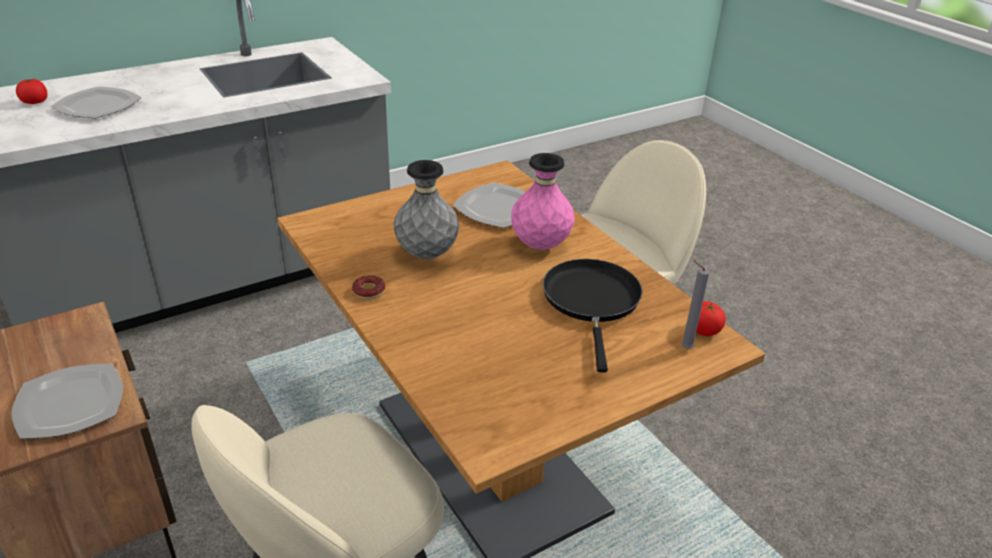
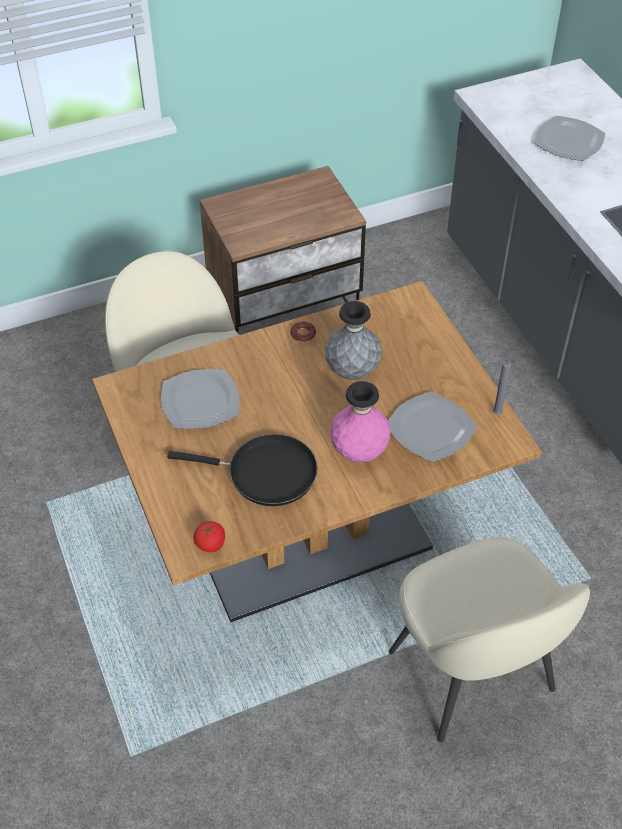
camera: 100 degrees right, 15 degrees up
plate [11,364,123,439] -> plate moved to [161,369,240,429]
tomato [16,78,47,104] -> none
grey candle [681,261,709,349] -> grey candle moved to [493,352,511,415]

